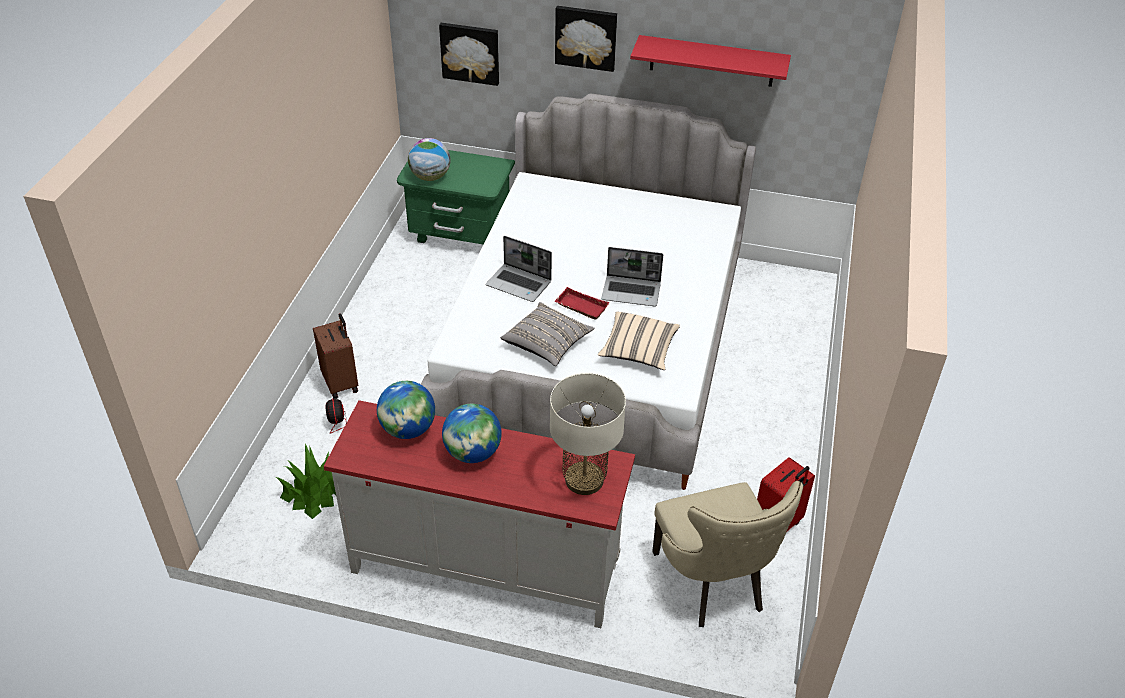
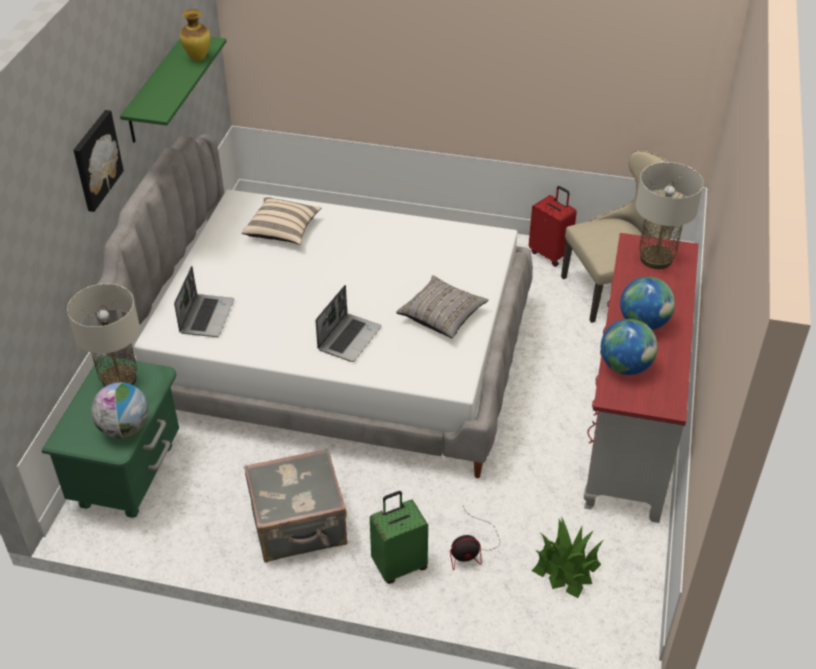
camera: 90 degrees left, 0 degrees up
brown suitcase [313,313,358,399] -> green suitcase [370,491,428,584]
picture [439,23,499,86] -> none
red tray [554,287,609,320] -> none
beige pillow [598,312,680,370] -> beige pillow moved to [242,197,321,245]
laptop [602,247,663,306] -> laptop moved to [174,266,234,337]
red shelf [630,35,791,87] -> green shelf [120,37,227,143]
none -> table lamp [67,283,140,387]
none -> vase [180,9,211,61]
none -> grey suitcase [244,448,347,562]

